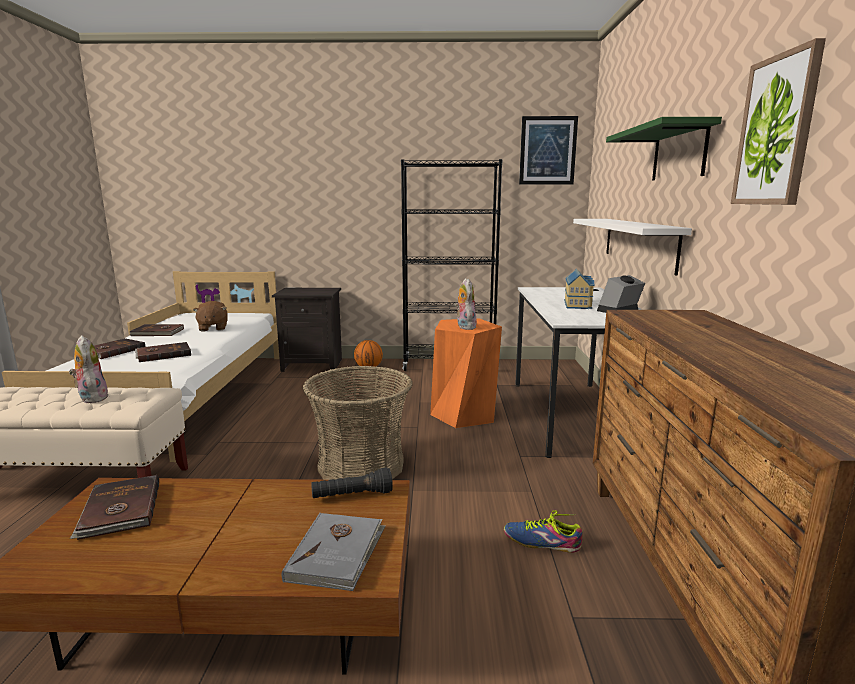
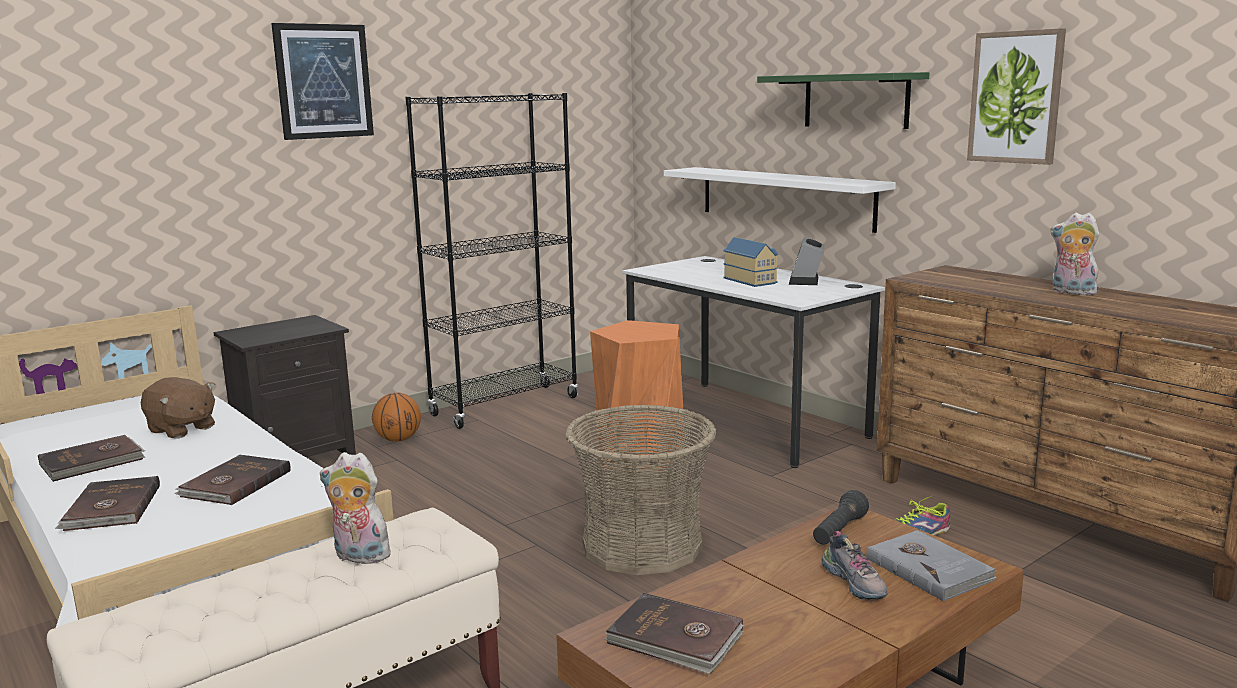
camera: 40 degrees left, 0 degrees up
plush toy [455,278,477,330] -> plush toy moved to [1051,213,1100,295]
picture [519,116,578,184] -> picture moved to [271,23,374,140]
none -> shoe [821,531,888,600]

